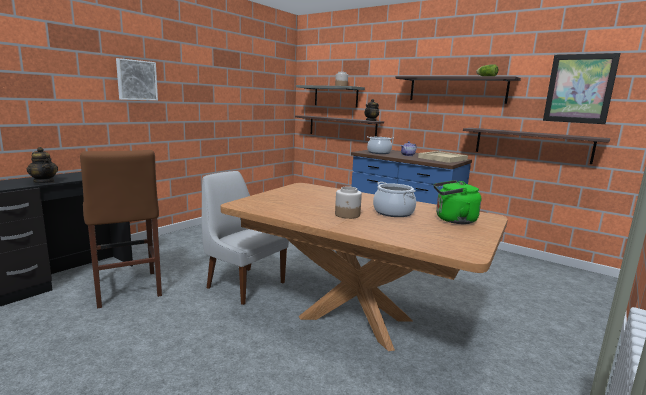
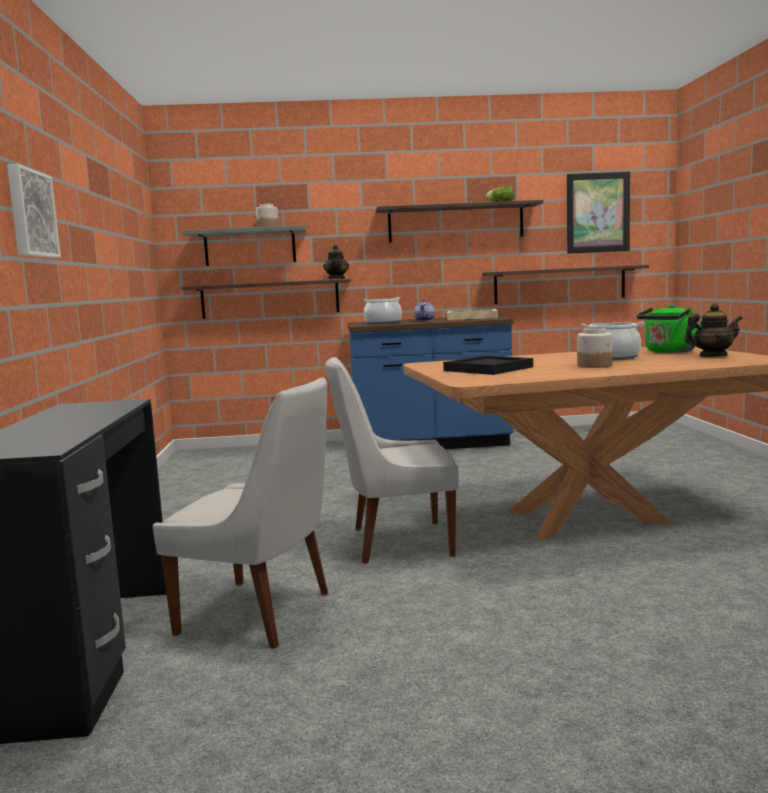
camera: 40 degrees left, 5 degrees down
teapot [27,147,58,183] -> teapot moved to [684,303,743,357]
brown stool [80,150,162,309] -> white chair [153,377,328,649]
none -> black tray [443,356,533,375]

